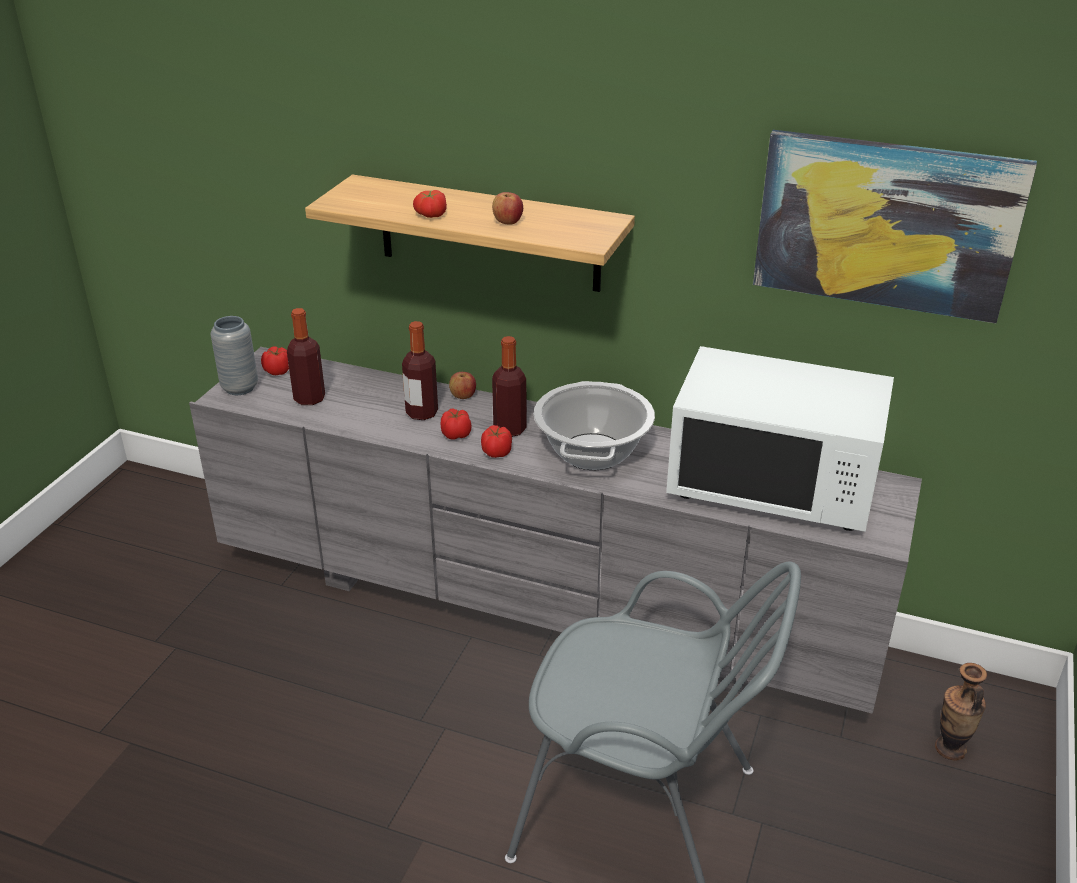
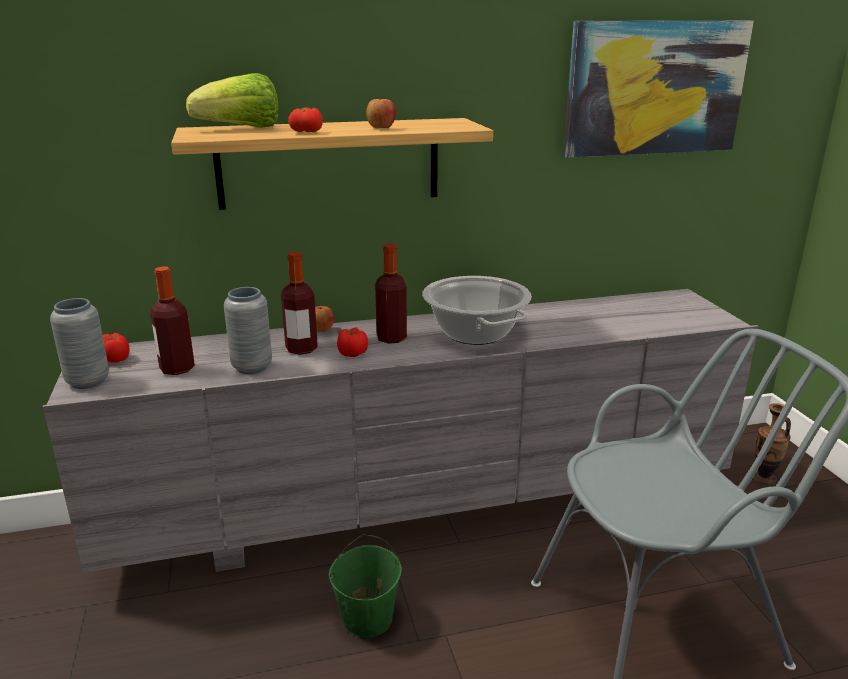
camera: 35 degrees left, 10 degrees down
tomato [481,425,512,458] -> none
white microwave [666,346,894,532] -> none
none -> lettuce [186,73,279,128]
none -> grey vase [224,287,272,374]
none -> green bucket [329,534,402,638]

